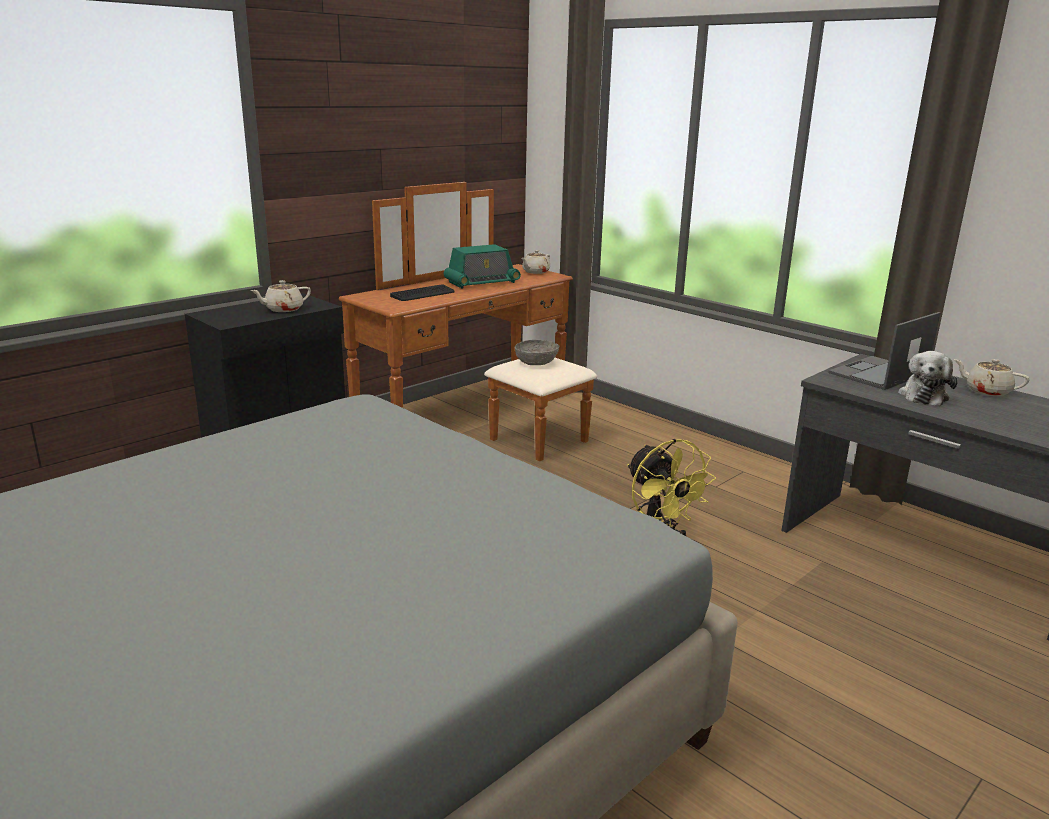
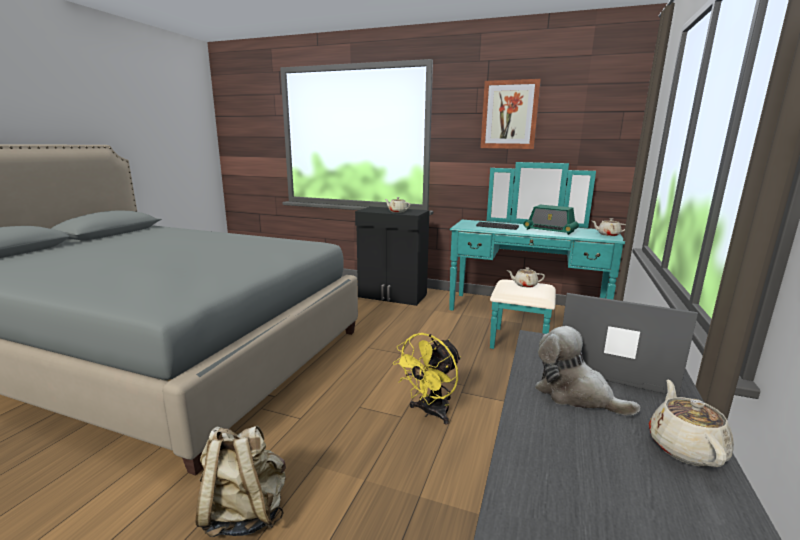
camera: 65 degrees right, 5 degrees down
brown dresser [339,182,597,461] -> turquoise dresser [449,162,625,349]
grey bowl [515,340,559,365] -> beige teapot [507,267,545,287]
plush toy [898,351,958,406] -> plush toy turned 45 degrees clockwise [535,326,641,416]
none -> beige backpack [196,426,286,537]
none -> picture [480,79,541,149]

